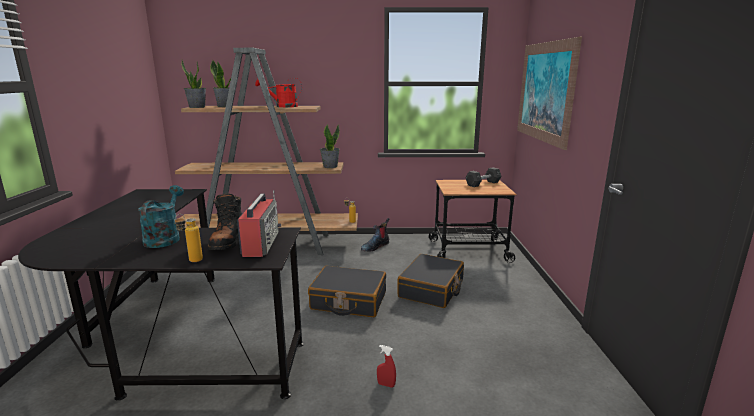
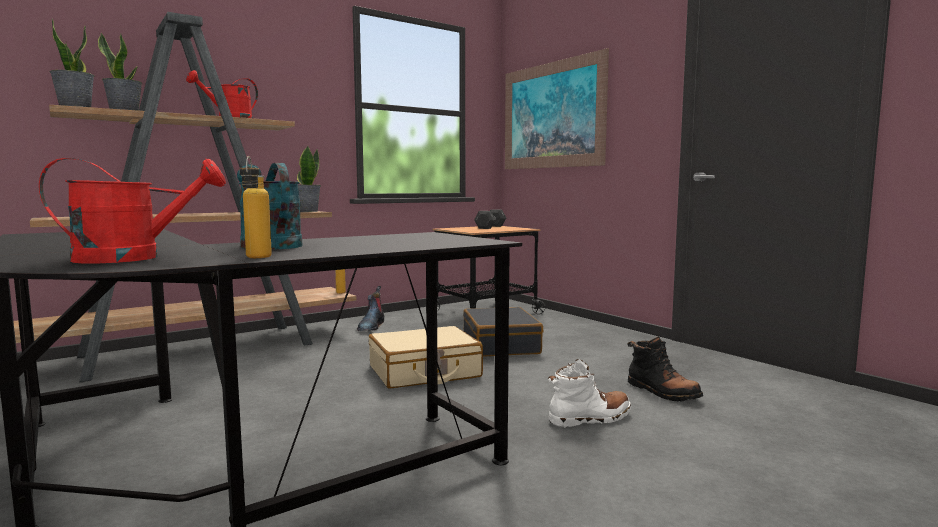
camera: 35 degrees left, 10 degrees down
bottle [174,214,203,262] -> bottle moved to [239,156,272,258]
black boot [208,194,242,250] -> black boot moved to [628,337,703,401]
radio [237,190,281,257] -> none
black suitcase [308,266,386,317] -> beige suitcase [369,326,483,388]
red spray bottle [377,345,396,388] -> white boot [548,359,631,428]
none -> red watering can [39,158,226,263]

